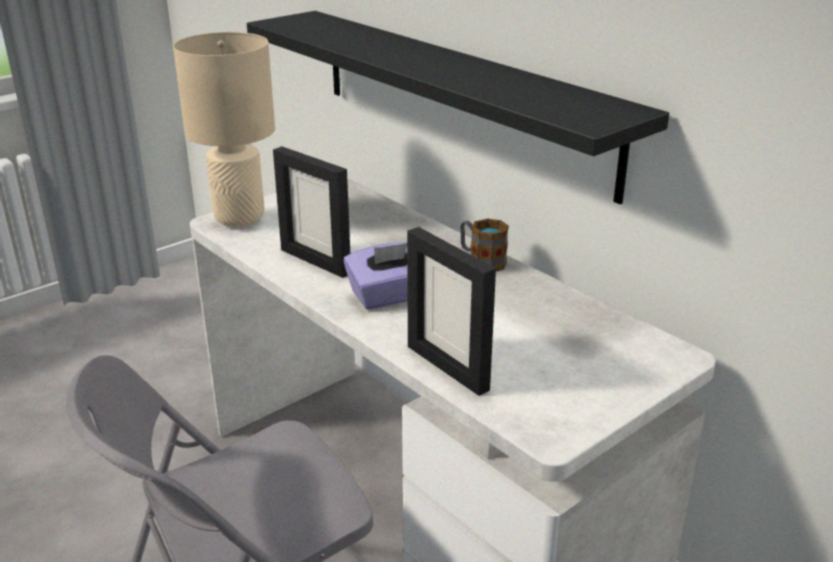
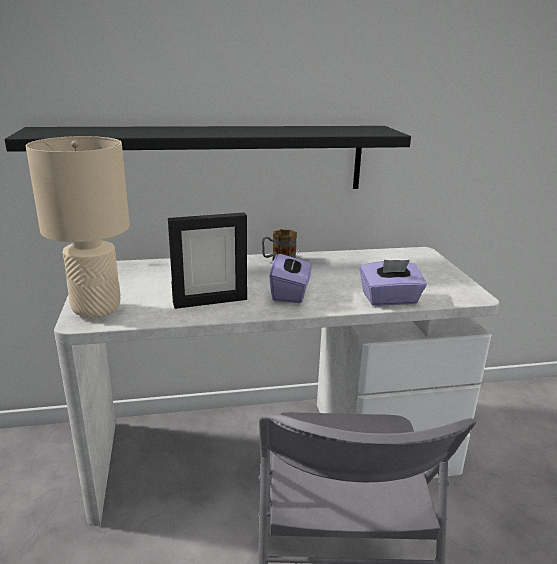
camera: 60 degrees left, 5 degrees down
picture frame [407,227,496,396] -> purple tissue box [360,260,427,306]

